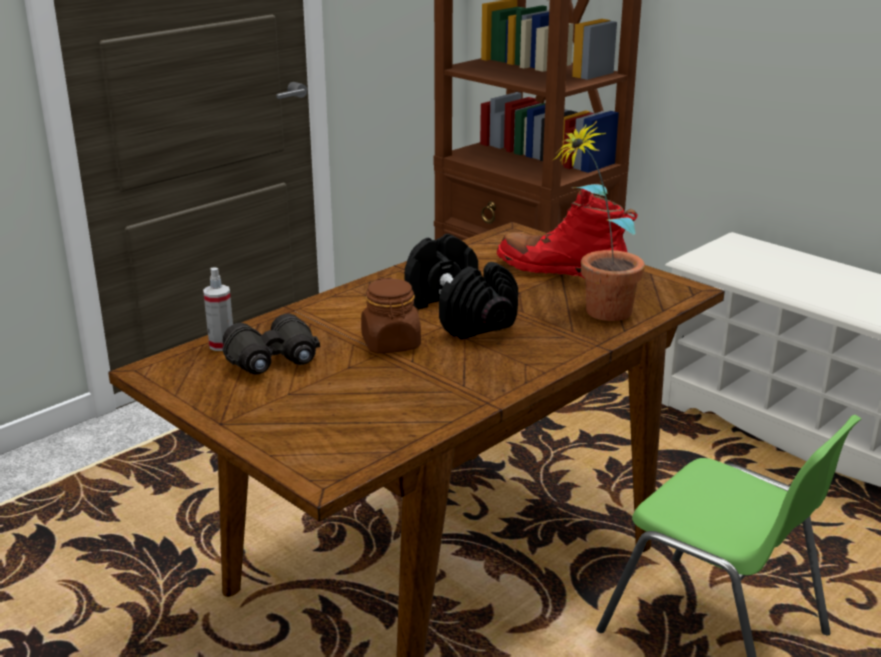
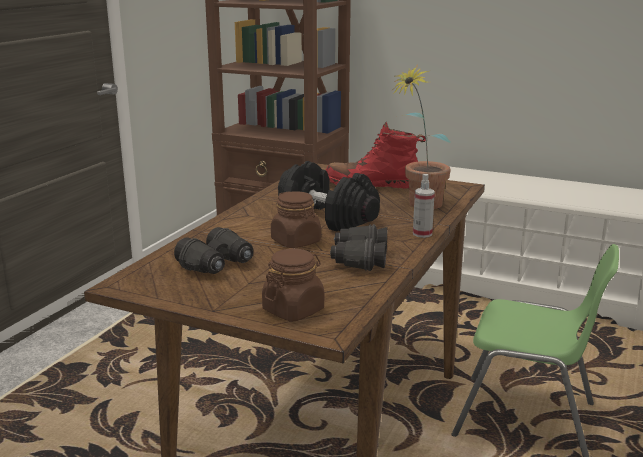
camera: 20 degrees left, 5 degrees down
spray bottle [203,268,233,351] -> spray bottle moved to [413,174,435,238]
none -> brown jar [262,248,324,321]
none -> black binoculars [330,224,387,271]

